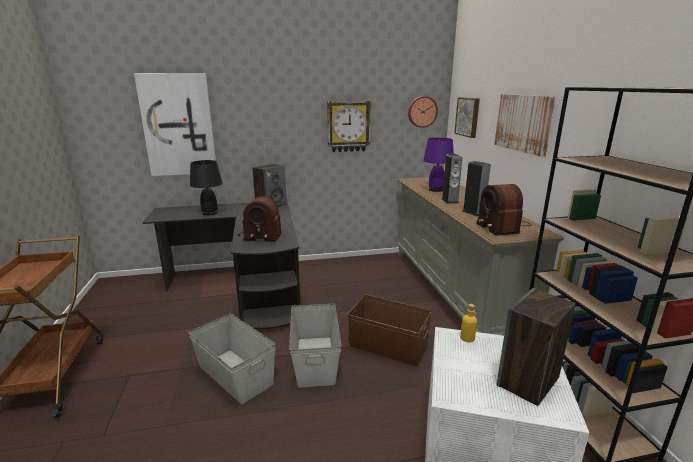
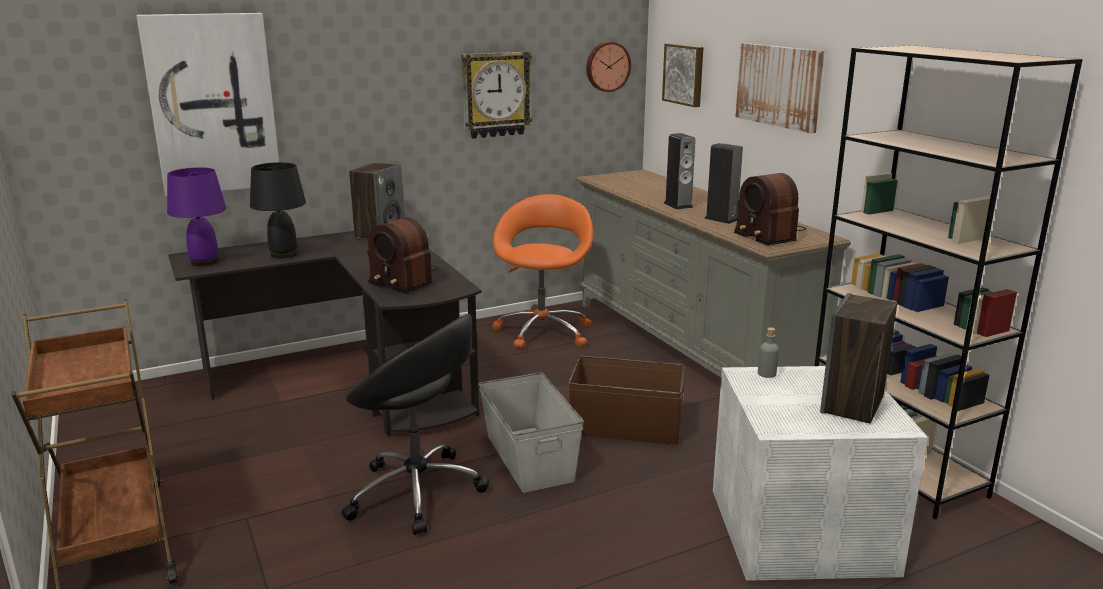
camera: 15 degrees left, 0 degrees up
grey storage box [189,314,276,405] -> black office chair [342,314,489,535]
radio [237,196,282,242] -> radio turned 45 degrees clockwise [367,217,438,293]
purple table lamp [423,138,454,192] -> purple table lamp moved to [167,167,226,266]
yellow bottle [460,304,477,342] -> grey bottle [758,327,779,378]
none -> orange office chair [492,194,593,349]

